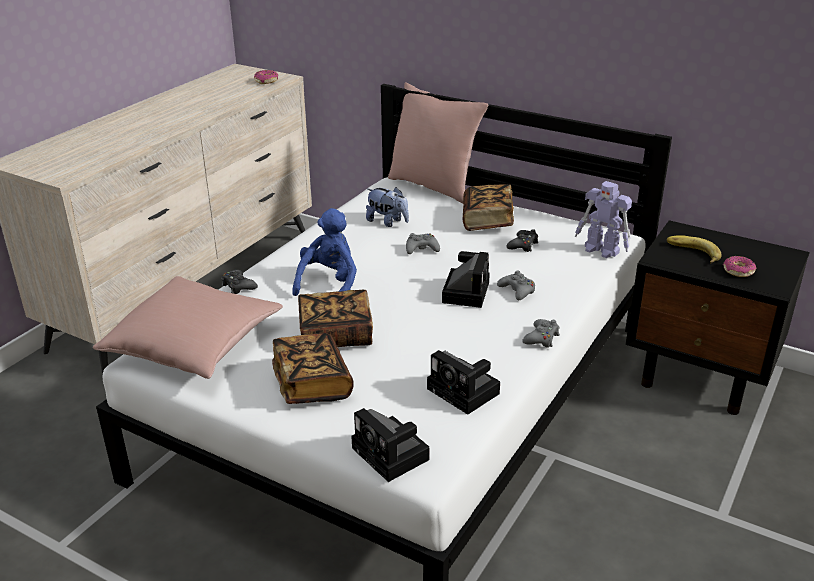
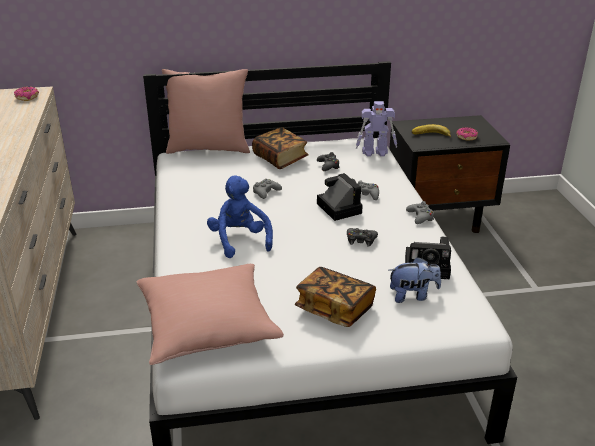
camera: 40 degrees left, 0 degrees up
black game controller [221,270,258,294] -> black game controller moved to [347,228,378,247]
book [298,290,373,347] -> none
camera [351,408,430,482] -> none
plush toy [366,187,409,227] -> plush toy moved to [389,257,441,303]

